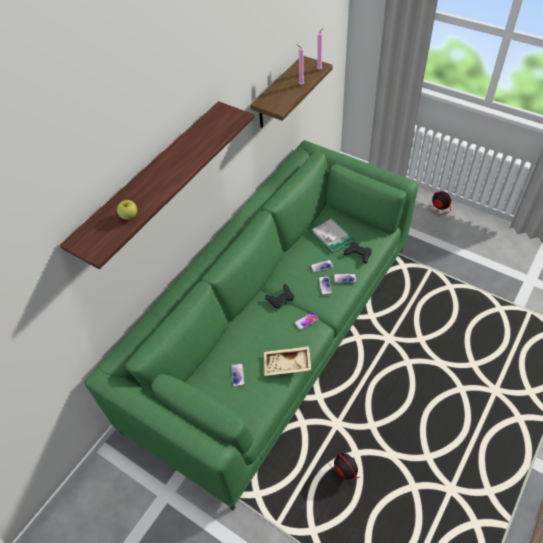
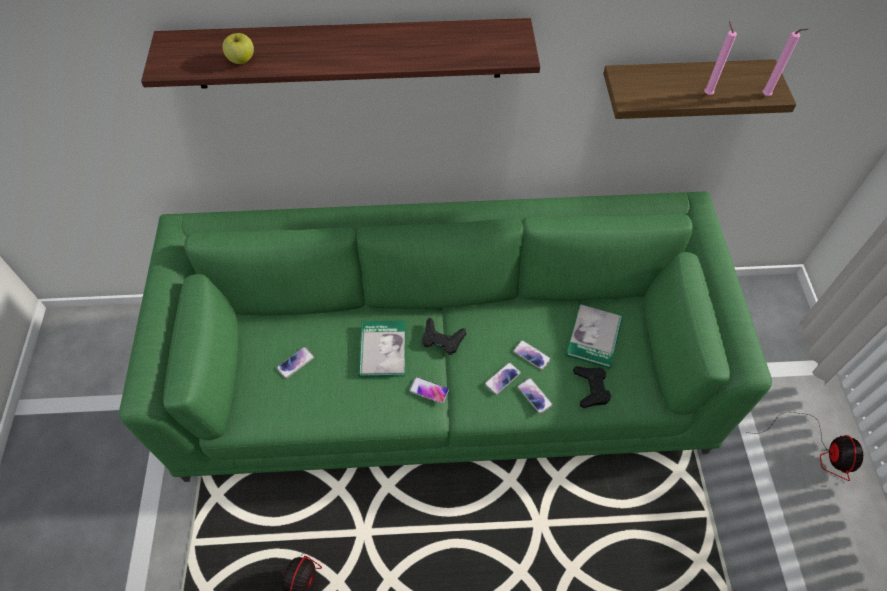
camera: 50 degrees right, 5 degrees up
beige tray [264,346,311,376] -> none
none -> book [359,321,406,378]

